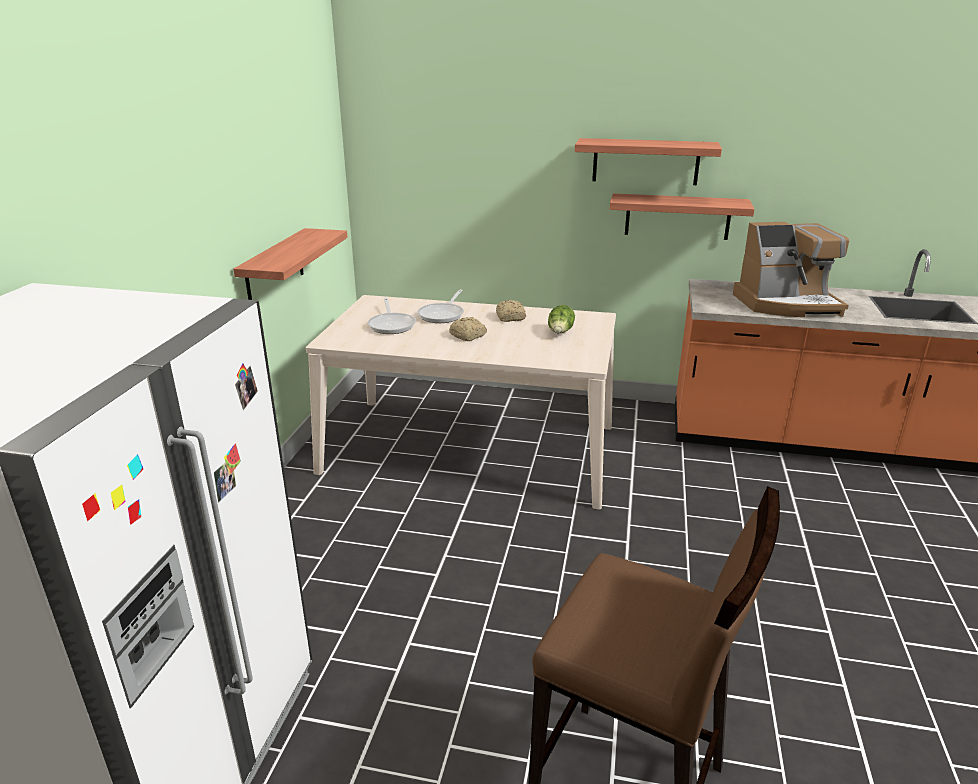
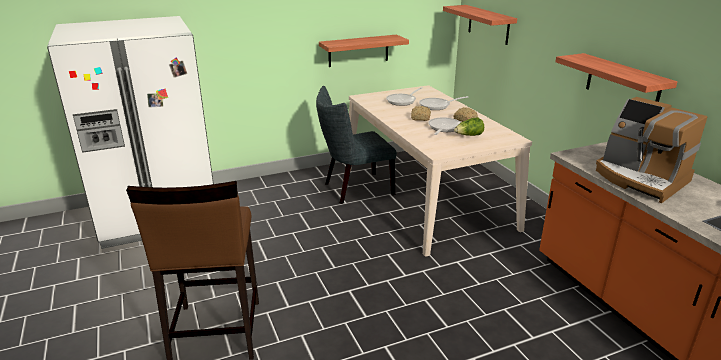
camera: 55 degrees right, 0 degrees up
shelf [575,138,722,185] -> shelf moved to [443,5,517,45]
none -> grey chair [316,86,397,204]
none -> frying pan [428,117,461,135]

